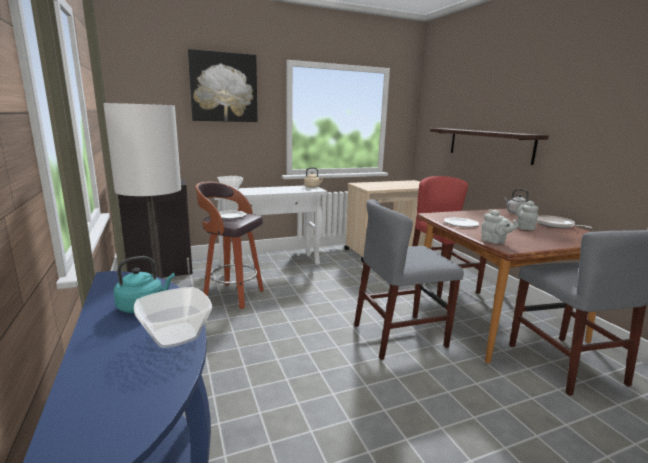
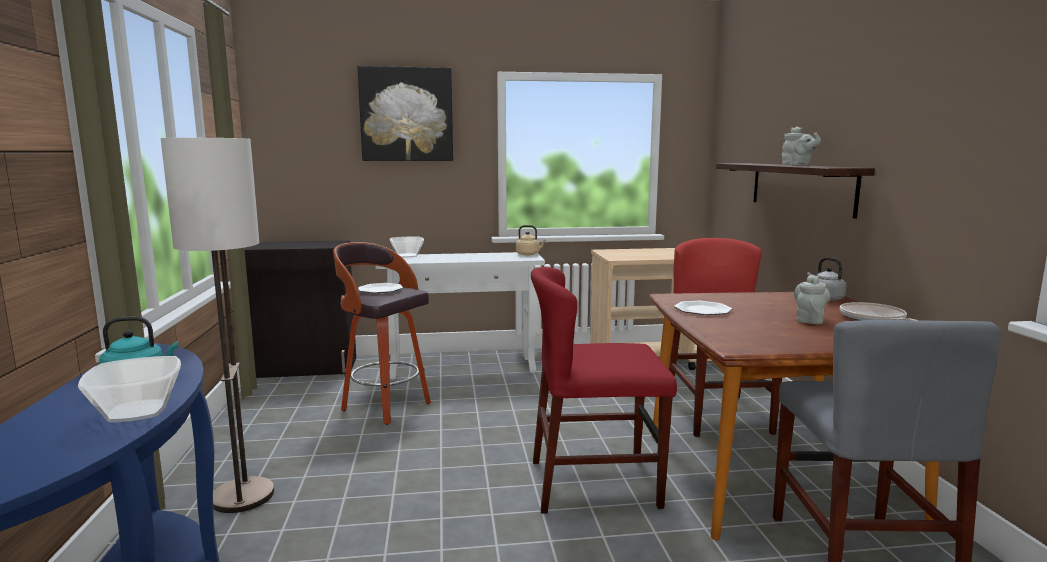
camera: 15 degrees right, 5 degrees down
grey chair [354,199,464,360] -> red chair [531,267,677,514]
grey teapot [481,209,518,244] -> grey teapot moved to [782,127,821,166]

